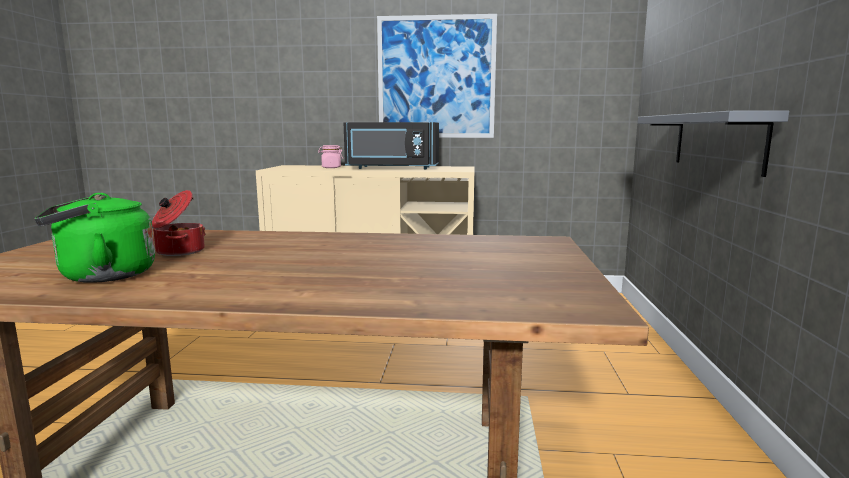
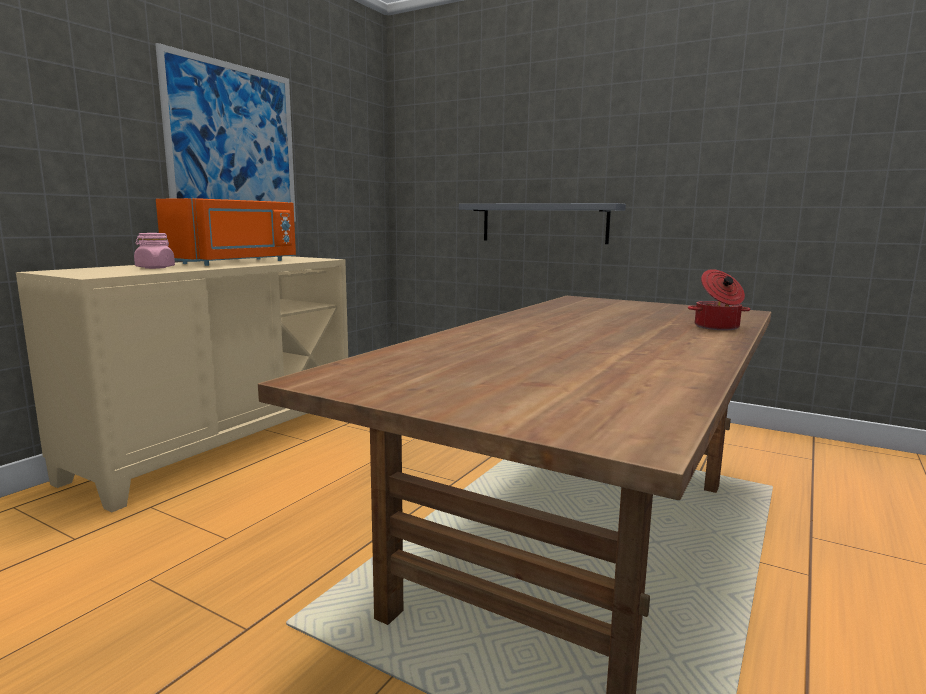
camera: 65 degrees left, 0 degrees up
green kettle [34,193,155,283] -> none
cooking pot [152,190,206,256] -> cooking pot moved to [688,269,750,330]
black microwave [344,122,439,170] -> orange microwave [156,198,296,266]

